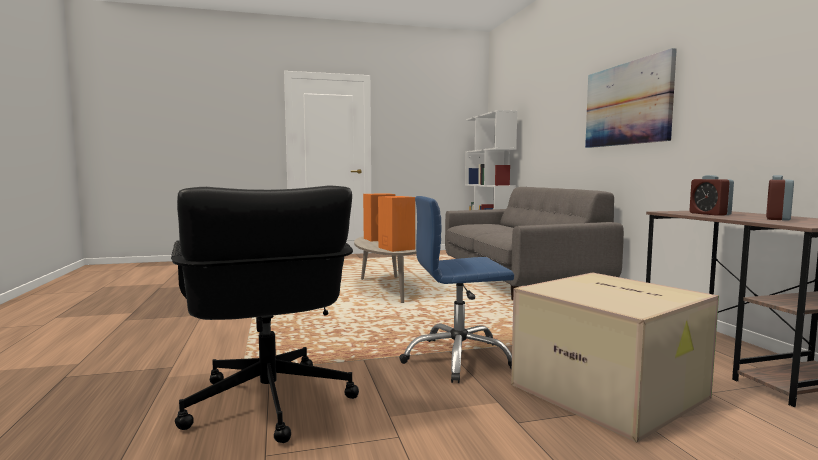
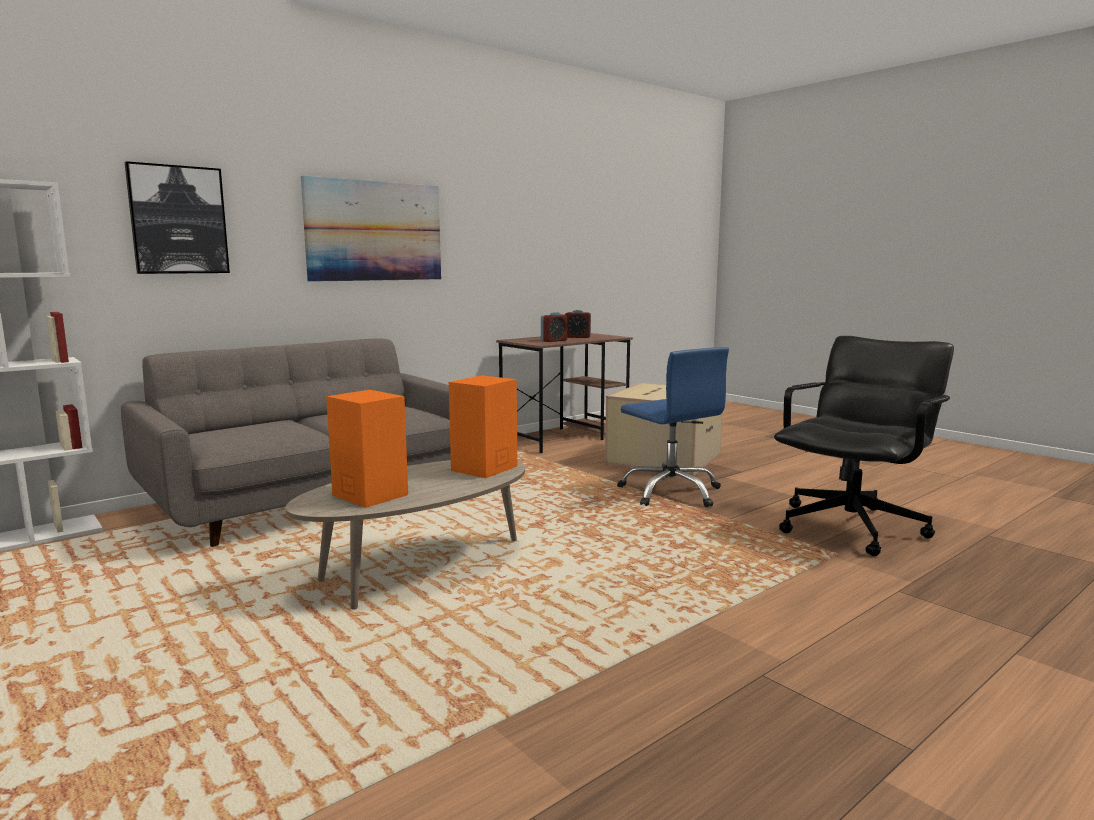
camera: 115 degrees left, 5 degrees up
none -> picture [125,161,230,274]

